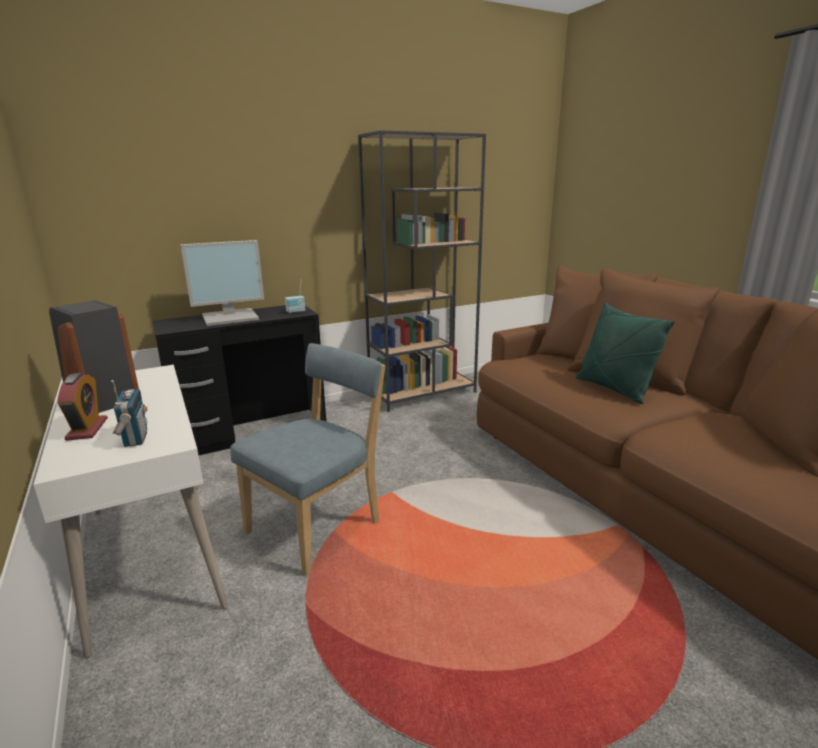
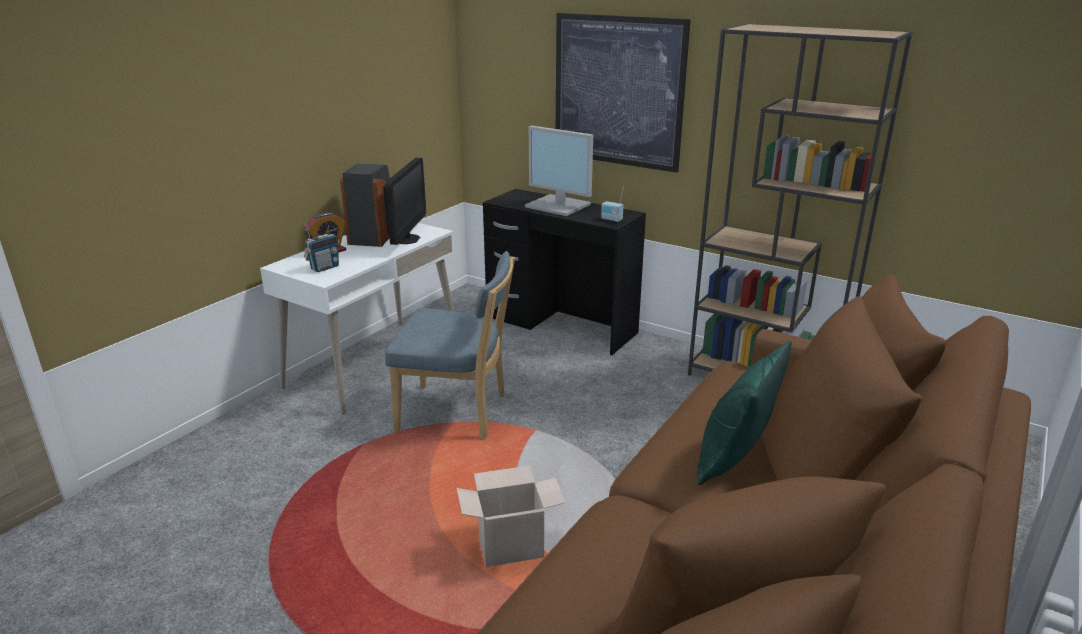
camera: 60 degrees right, 5 degrees up
none -> monitor [383,158,426,245]
none -> cardboard box [456,466,566,567]
none -> picture [556,13,691,173]

